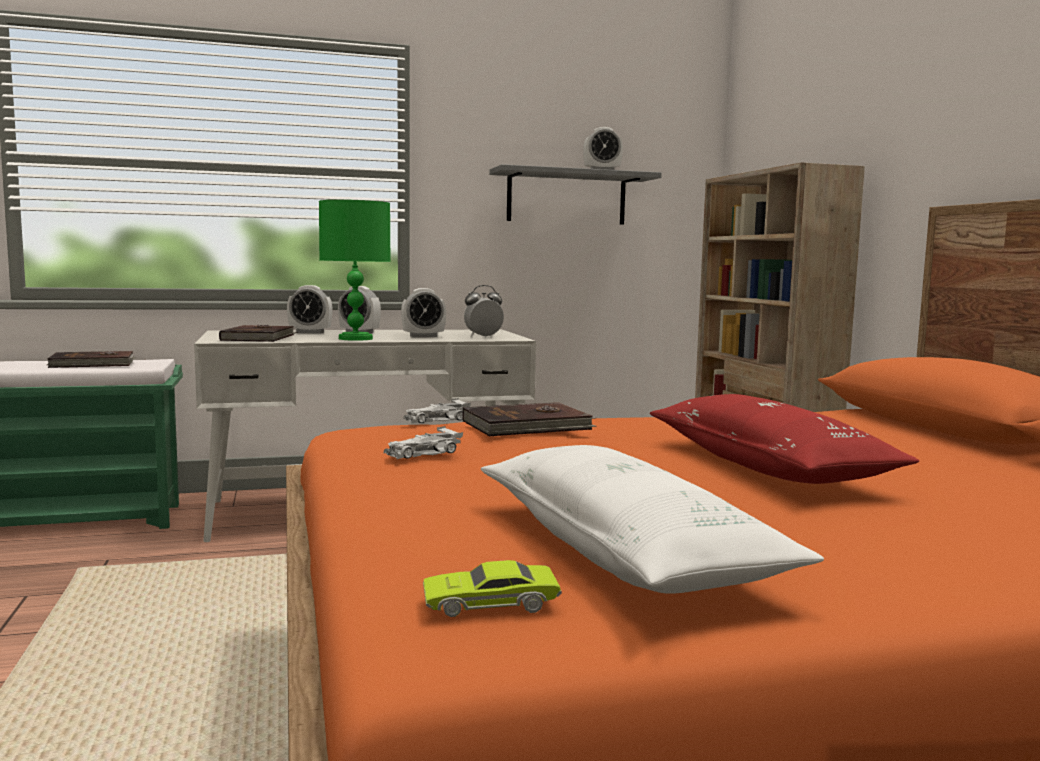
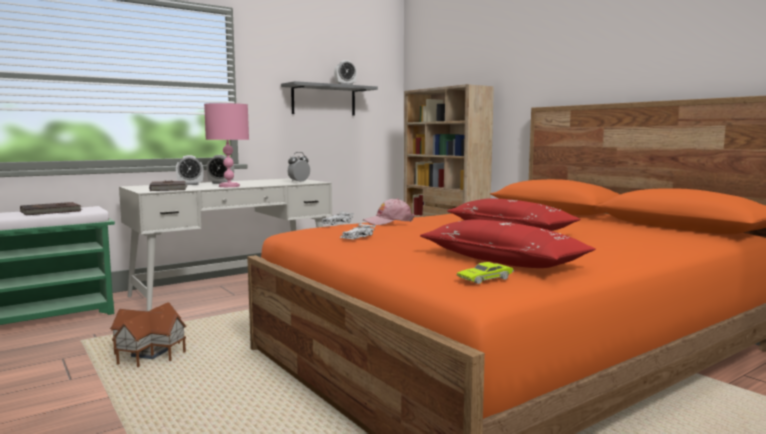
camera: 20 degrees left, 0 degrees up
green table lamp [319,200,391,341] -> pink table lamp [204,103,249,187]
alarm clock [401,288,446,337] -> none
brown book [462,402,597,436] -> pink cap [363,198,415,225]
white pillow [481,445,824,594] -> red pillow [420,219,596,268]
none -> toy house [110,302,187,367]

